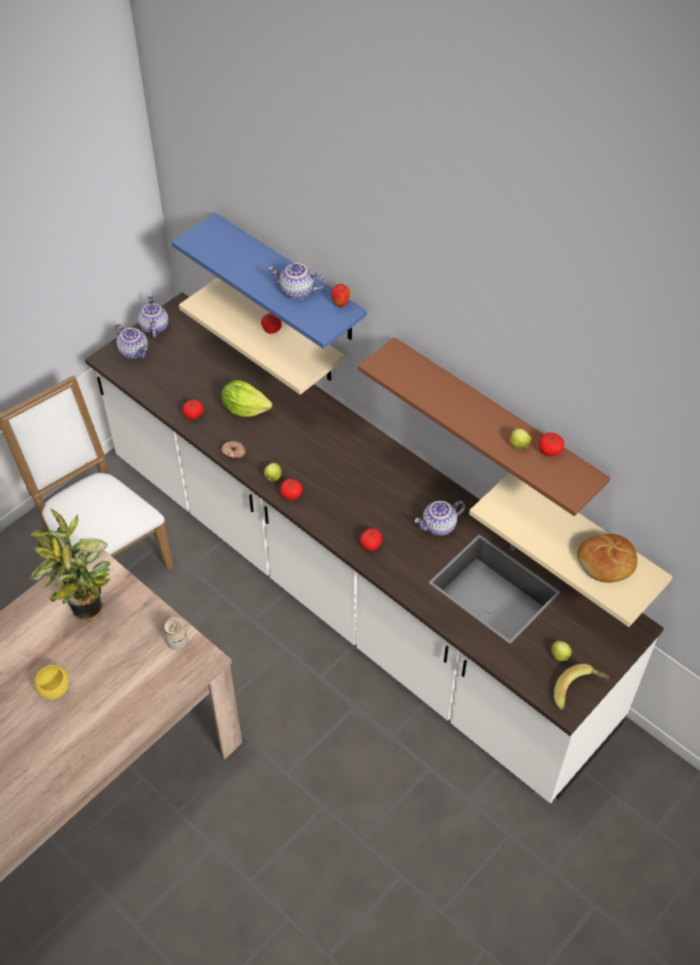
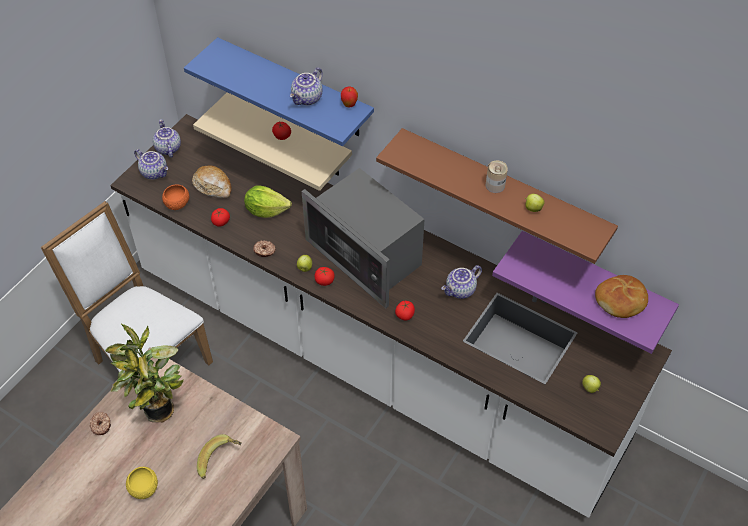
camera: 10 degrees left, 0 degrees up
can [163,617,188,650] -> can moved to [485,161,508,193]
teapot [268,263,325,299] -> teapot turned 60 degrees counterclockwise [290,67,323,105]
beige shelf [469,473,673,627] -> purple shelf [492,231,679,354]
tomato [539,433,564,456] -> none
banana [554,664,609,710] -> banana moved to [197,434,242,479]
none -> donut [89,412,111,435]
none -> orange bowl [162,185,189,210]
none -> bread [192,166,232,198]
none -> microwave [302,168,424,308]

